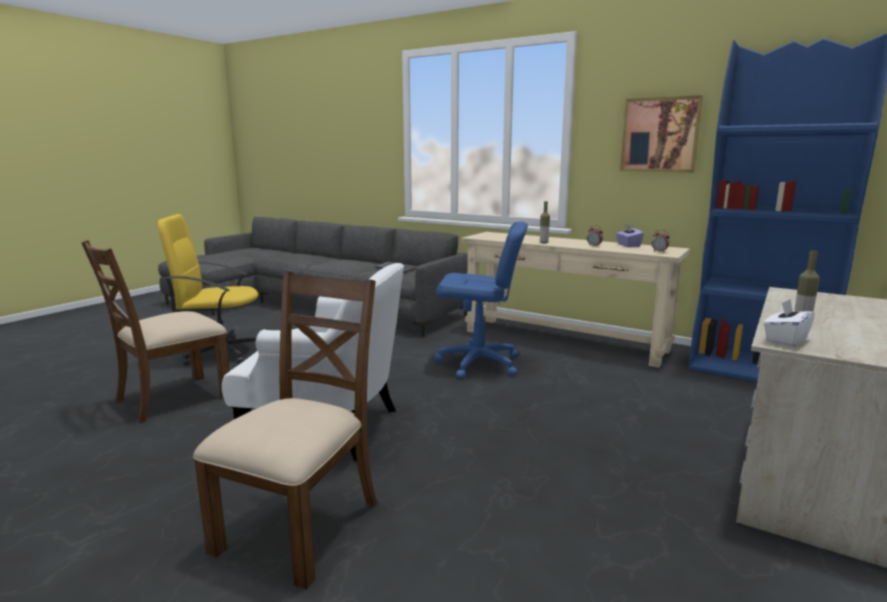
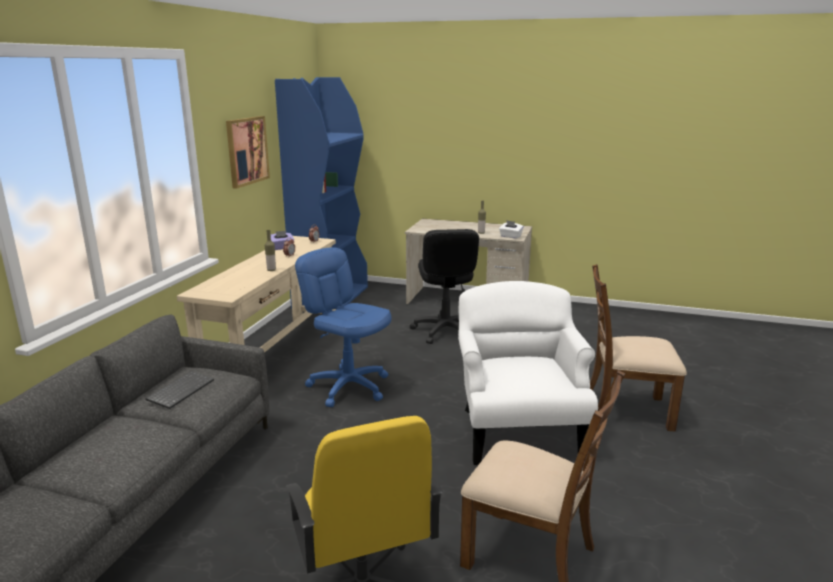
camera: 105 degrees left, 5 degrees up
blue office chair [434,222,528,379] -> blue office chair turned 45 degrees counterclockwise [295,247,391,407]
none -> black office chair [410,229,479,344]

